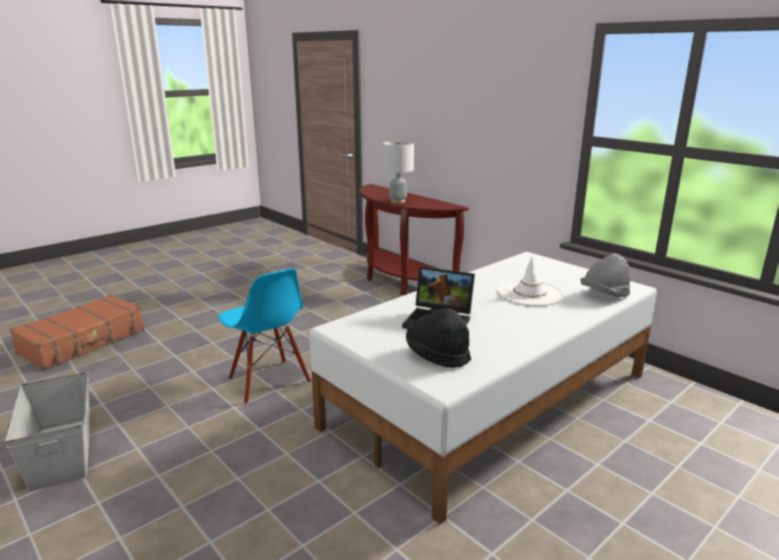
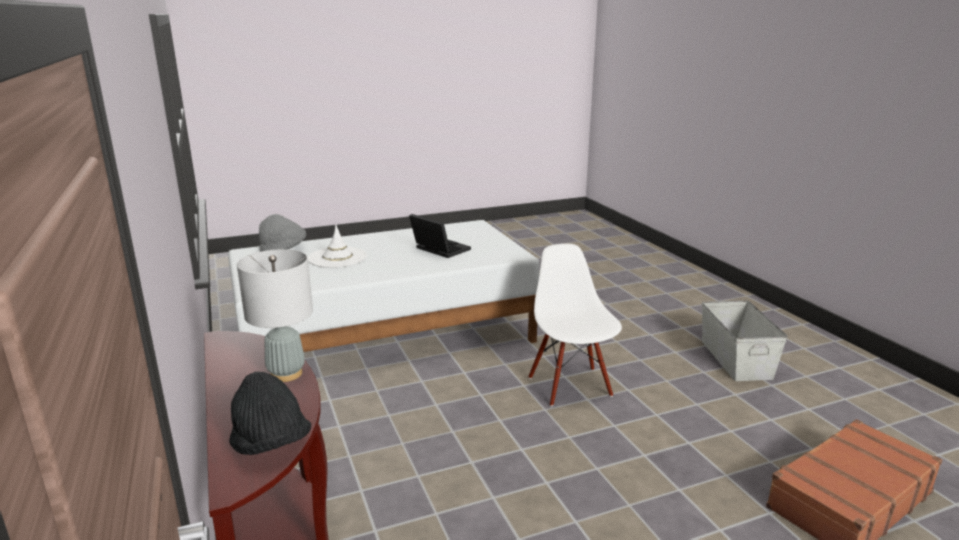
camera: 160 degrees left, 0 degrees up
blue chair [218,269,311,404] -> white chair [528,244,622,407]
black hat [406,308,471,368] -> black hat moved to [229,372,311,455]

